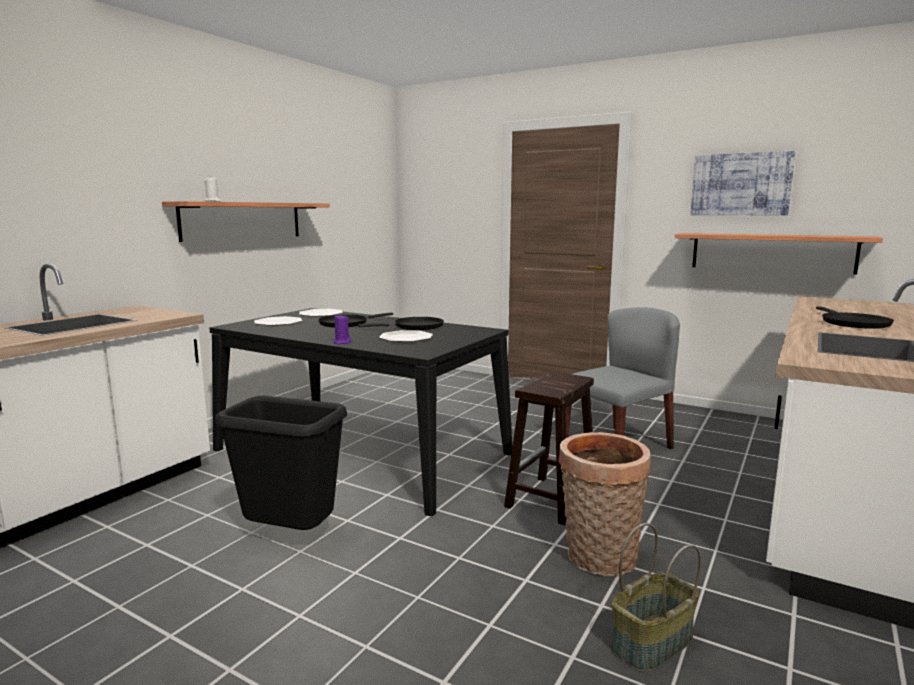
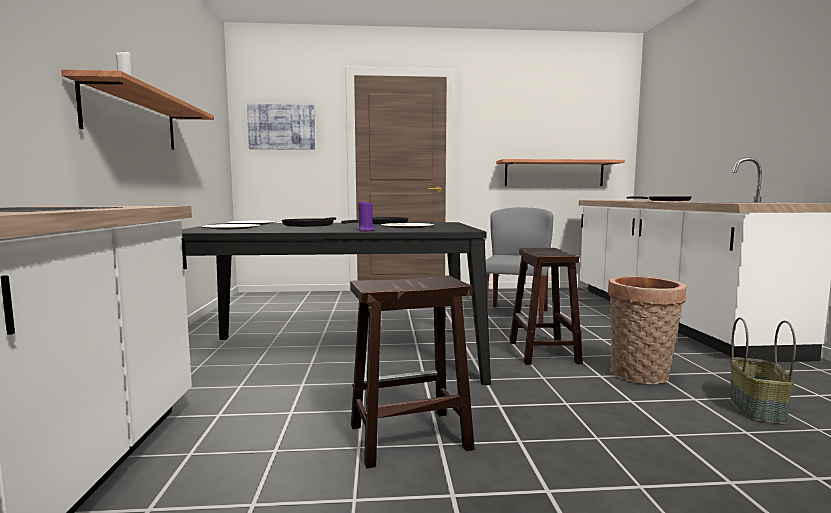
camera: 35 degrees left, 5 degrees down
black trash can [215,396,347,530] -> brown stool [350,276,475,468]
picture [690,151,796,215] -> picture moved to [247,104,315,150]

